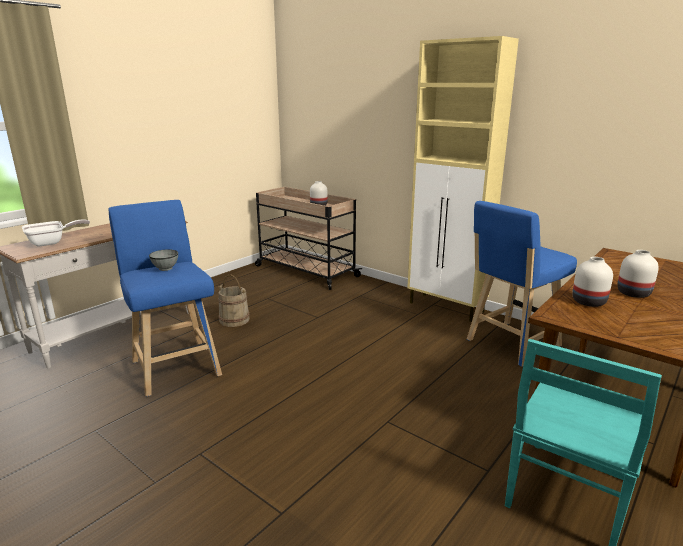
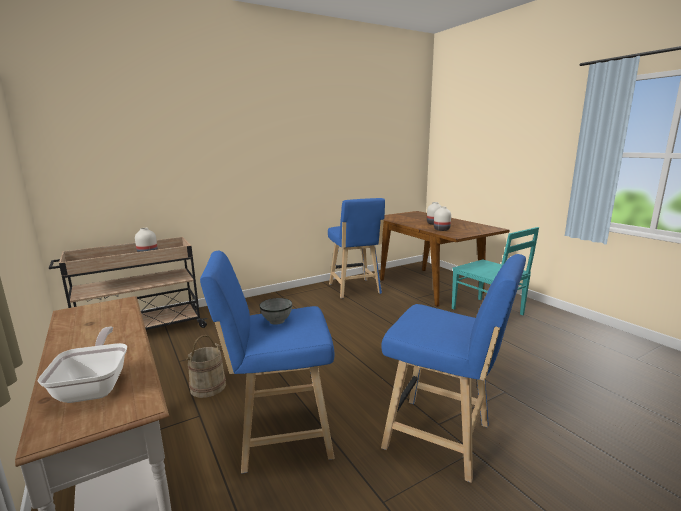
camera: 70 degrees left, 5 degrees down
beige cabinet [407,36,519,322] -> none
none -> blue stool [381,254,526,483]

